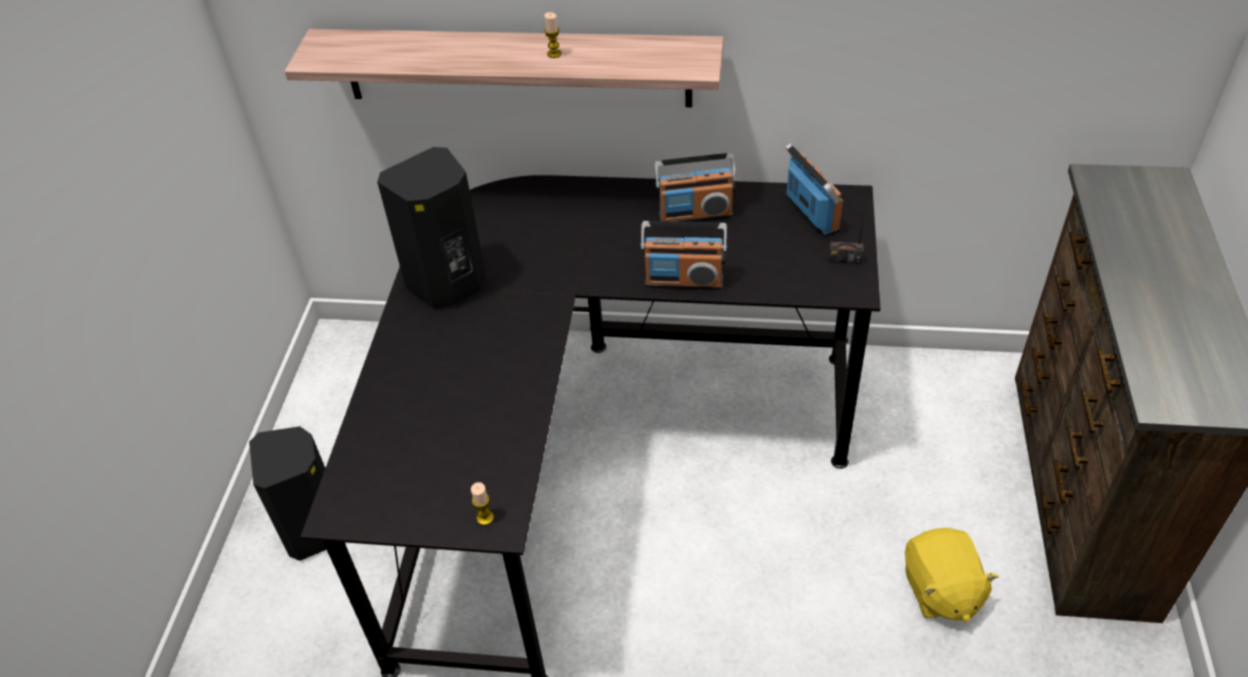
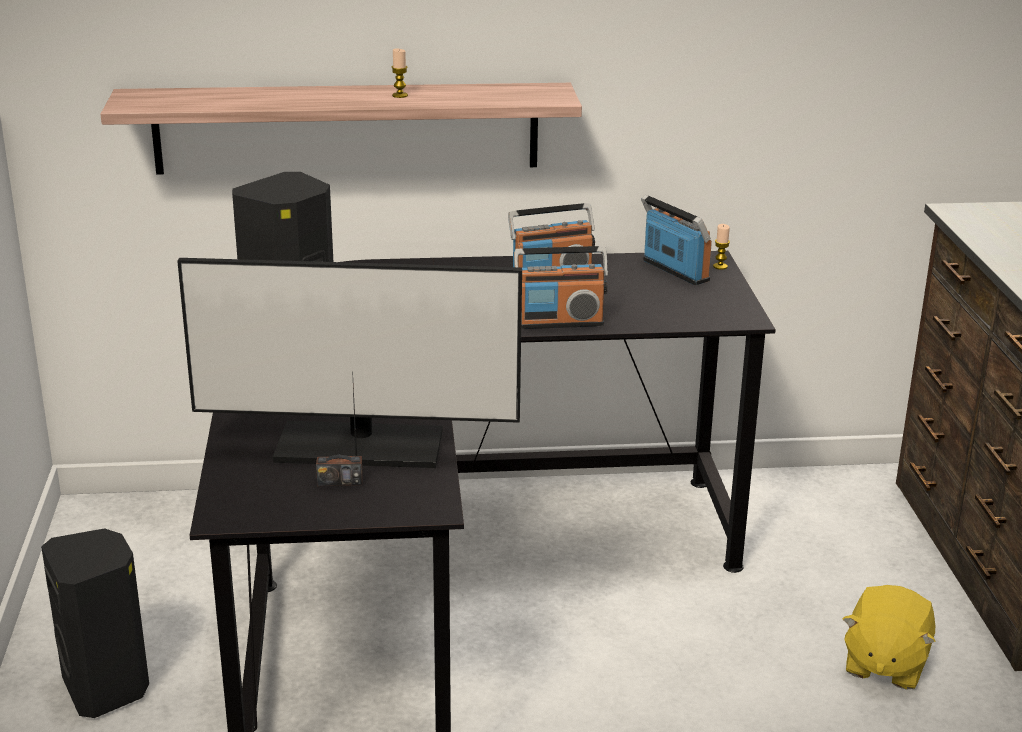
camera: 15 degrees left, 20 degrees down
candle [471,482,494,525] -> candle moved to [713,224,730,270]
radio [829,193,867,264] -> radio moved to [316,385,363,486]
yellow plush toy [905,528,999,622] -> yellow plush toy turned 45 degrees clockwise [843,585,936,690]
none -> monitor [177,258,522,468]

